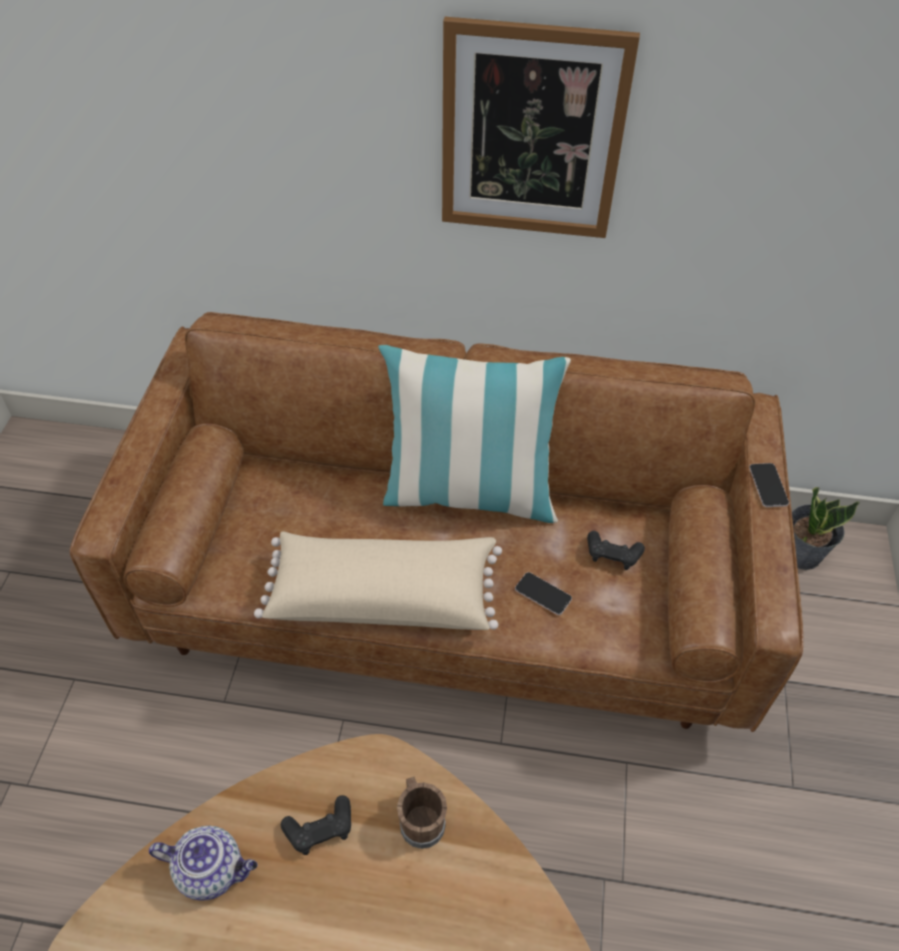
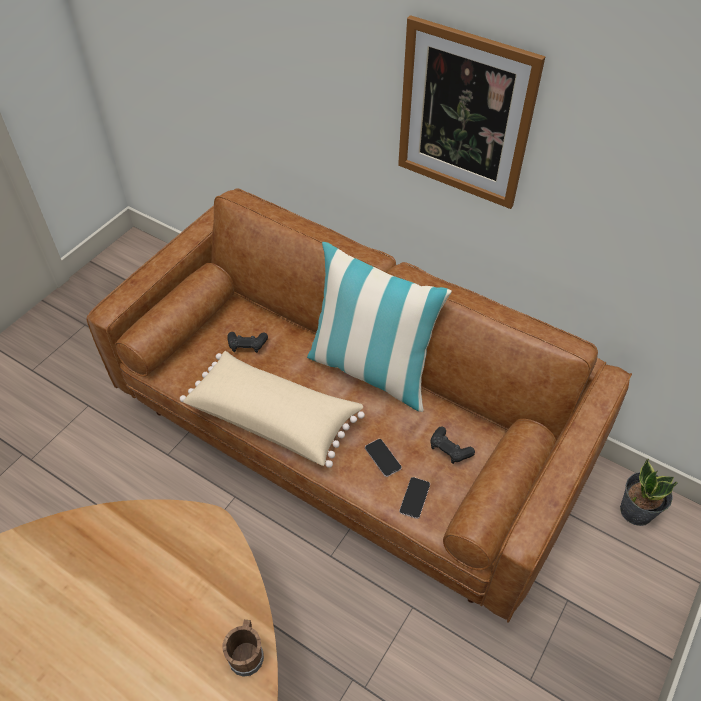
camera: 25 degrees right, 0 degrees up
teapot [149,826,258,901] -> none
black game controller [281,795,351,855] -> black game controller moved to [227,332,268,353]
brown mug [397,777,447,849] -> brown mug moved to [223,620,264,677]
phone [749,463,789,507] -> phone moved to [399,477,430,519]

